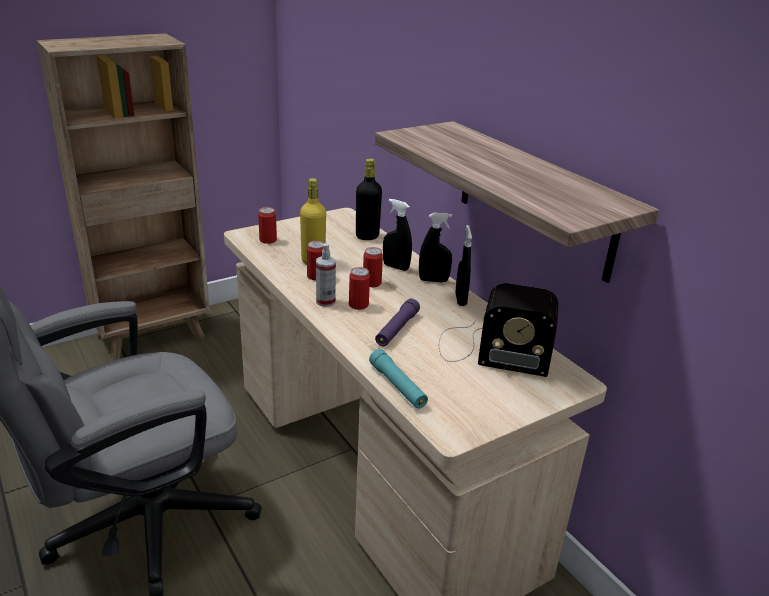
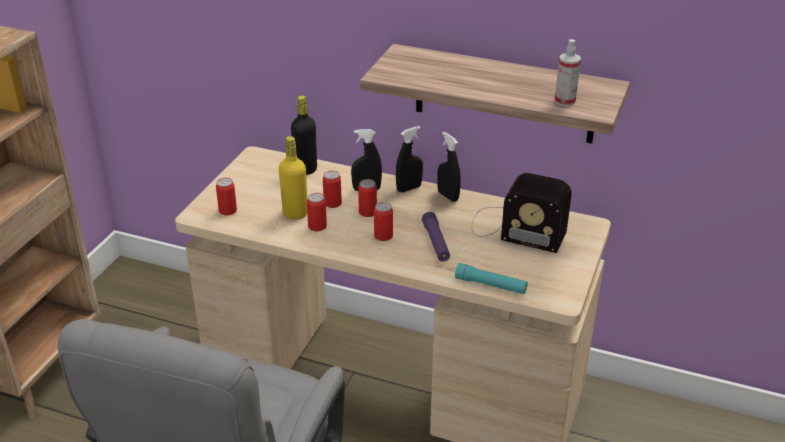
camera: 35 degrees left, 5 degrees up
spray bottle [316,243,336,307] -> spray bottle moved to [555,39,581,106]
radio [439,283,558,377] -> radio turned 45 degrees clockwise [471,173,572,253]
none -> can [323,170,342,208]

